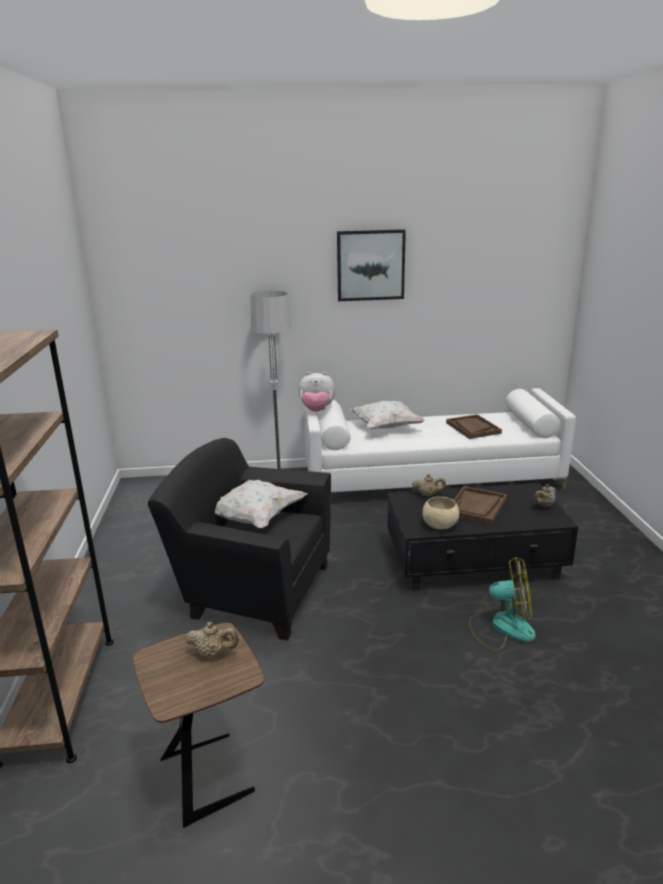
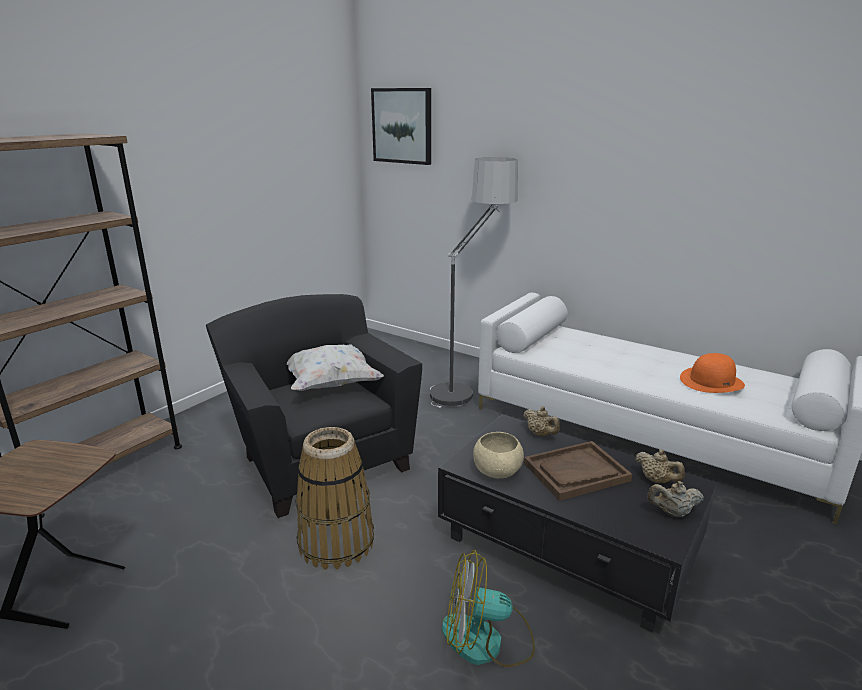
camera: 40 degrees right, 0 degrees up
beige teapot [185,622,239,658] -> beige teapot moved to [635,449,685,483]
plush toy [299,372,335,412] -> none
picture [337,229,406,301] -> picture moved to [371,88,431,165]
white pillow [349,401,425,429] -> none
brown tray [446,414,502,439] -> orange hat [680,353,745,393]
fan [469,557,536,651] -> fan turned 135 degrees clockwise [442,550,535,667]
none -> basket [295,427,374,569]

